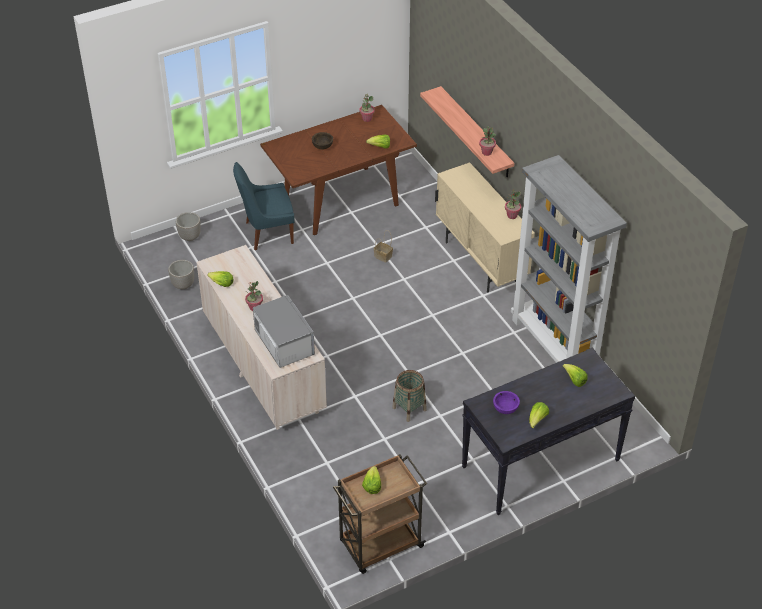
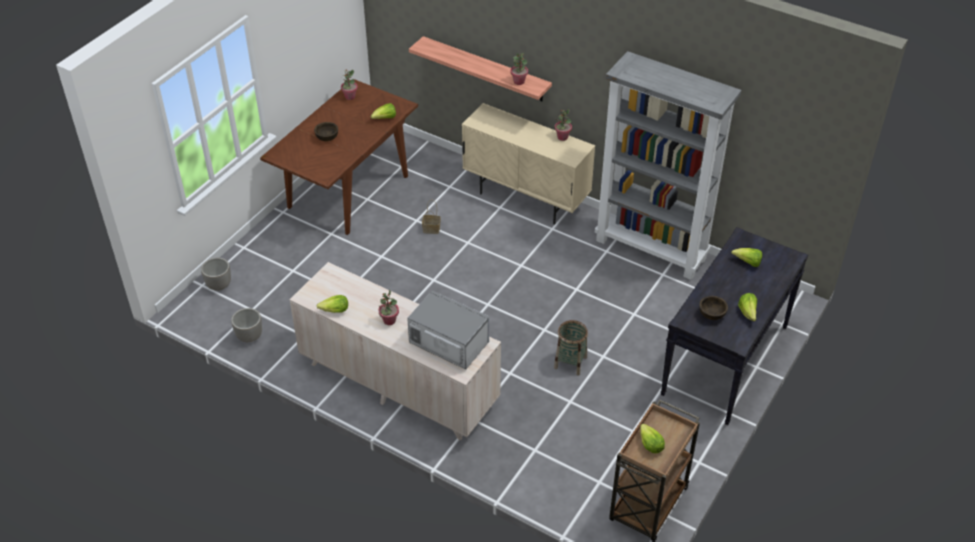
camera: 30 degrees left, 0 degrees up
blue chair [233,162,294,251] -> none
purple bowl [493,391,520,414] -> brown bowl [699,296,728,320]

